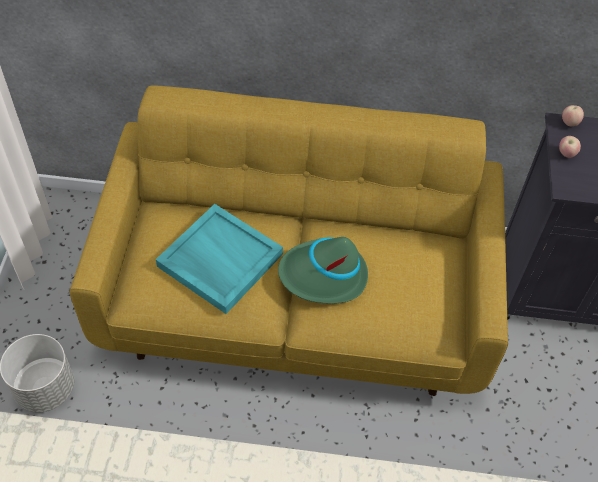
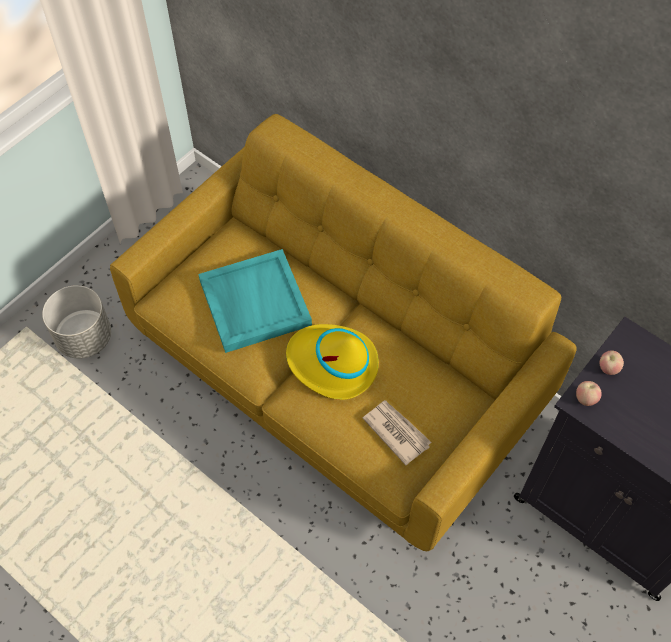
camera: 35 degrees right, 5 degrees up
green hat [278,237,368,304] -> yellow hat [286,324,379,400]
apple [562,105,584,126] -> apple moved to [576,381,602,406]
none -> newspaper [363,400,431,465]

